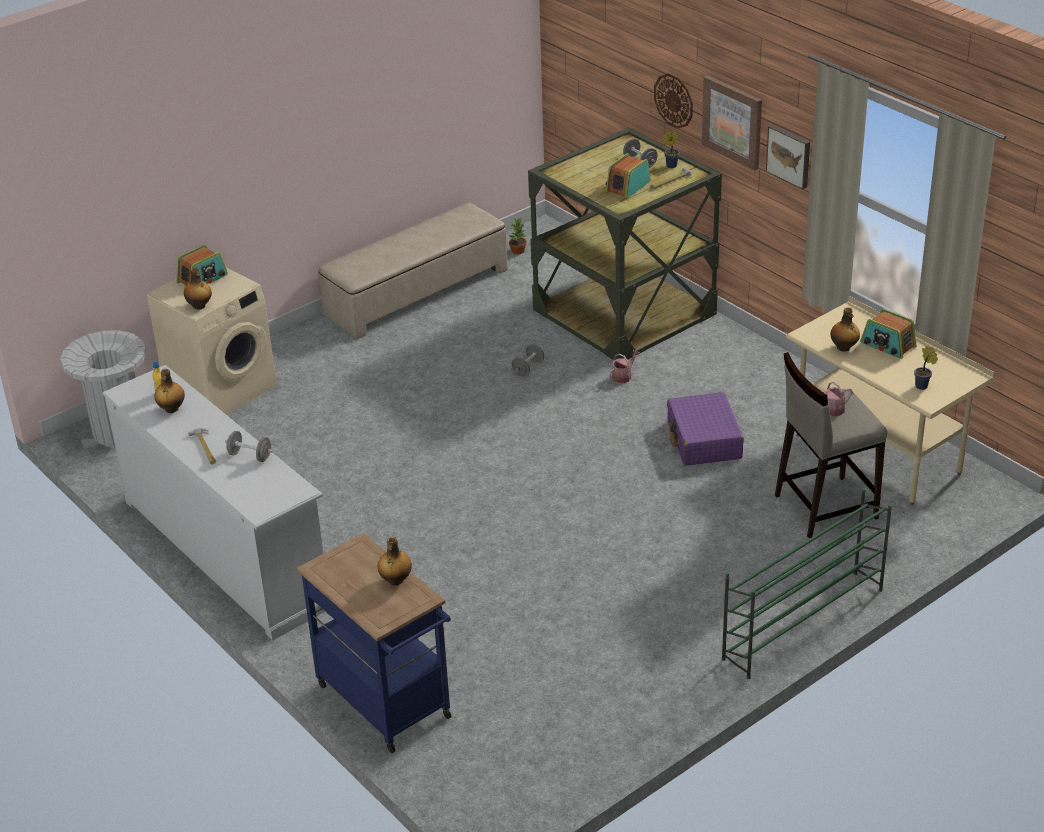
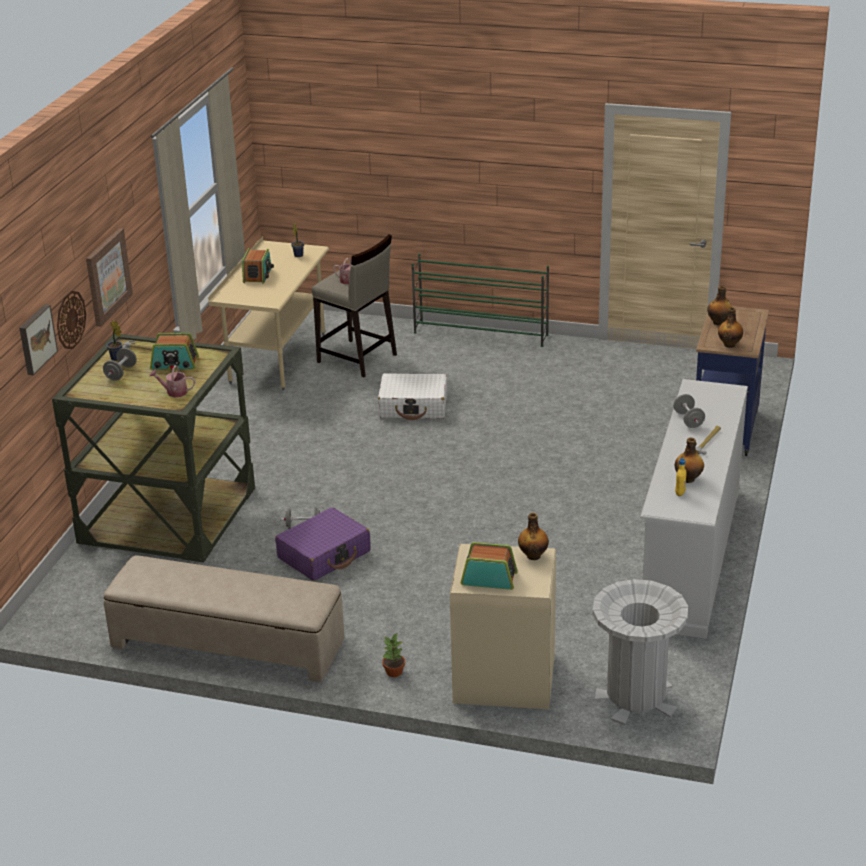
camera: 125 degrees left, 5 degrees down
potted plant [509,217,527,254] -> potted plant moved to [382,632,405,677]
watering can [609,350,640,383] -> watering can moved to [149,365,195,397]
purple suitcase [667,392,744,466] -> purple suitcase moved to [275,507,371,581]
picture [766,124,810,190] -> picture moved to [19,304,58,376]
bottle [831,307,860,351] -> bottle moved to [718,307,743,348]
none -> white suitcase [378,373,447,420]

